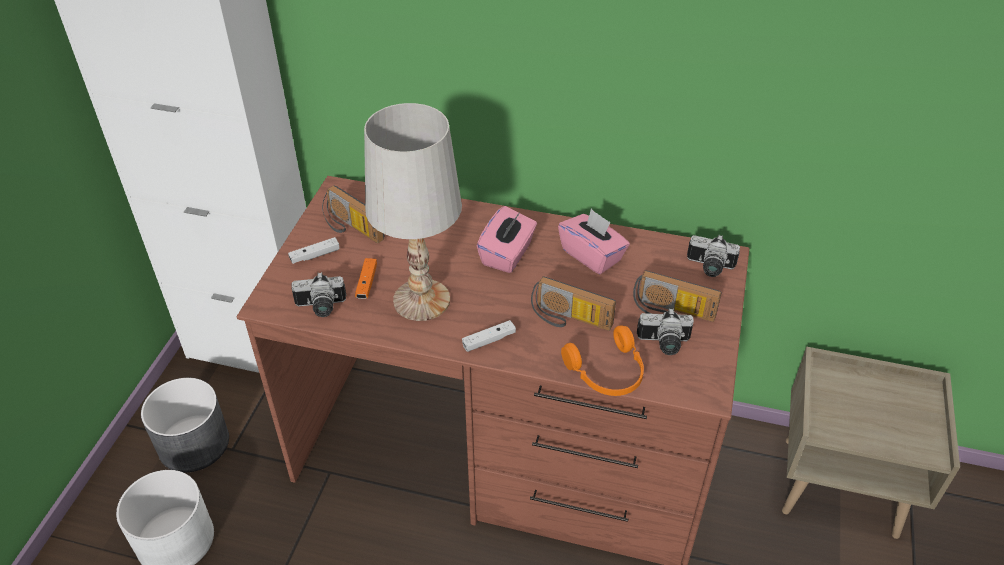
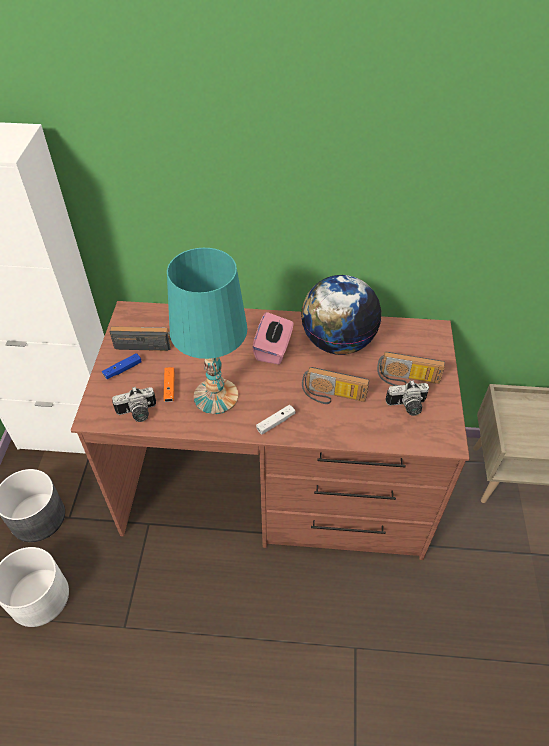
camera: 10 degrees left, 5 degrees up
white game controller [288,237,340,264] -> blue game controller [102,353,142,379]
radio [322,185,384,243] -> radio turned 150 degrees clockwise [110,326,171,351]
white table lamp [364,103,462,321] -> turquoise table lamp [167,248,247,414]
pink tissue box [558,209,630,274] -> globe [301,275,382,355]
orange headphones [561,326,644,396] -> none
camera [687,235,740,277] -> none

